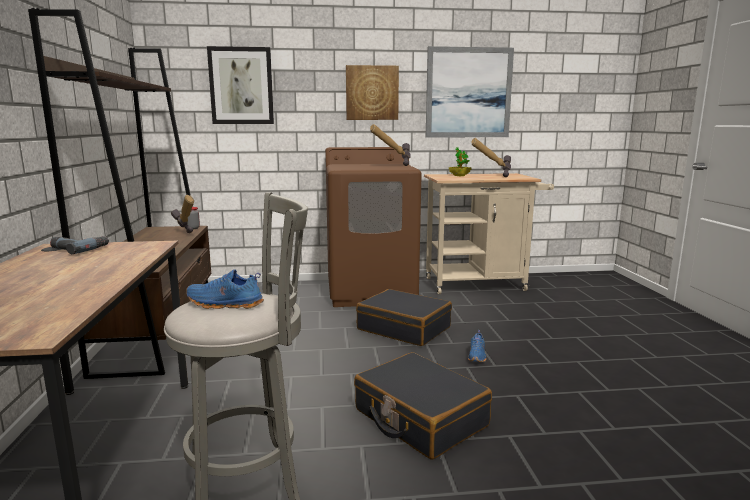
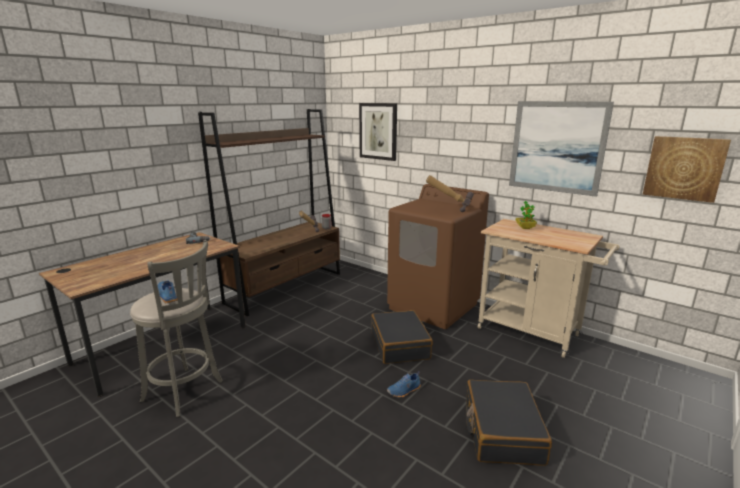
camera: 45 degrees right, 5 degrees up
picture [346,65,399,120] -> picture moved to [643,136,731,203]
black suitcase [354,352,492,460] -> black suitcase moved to [466,380,552,466]
hammer [472,138,511,177] -> none

